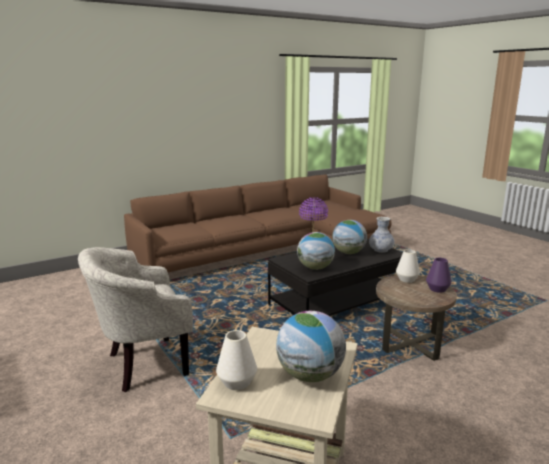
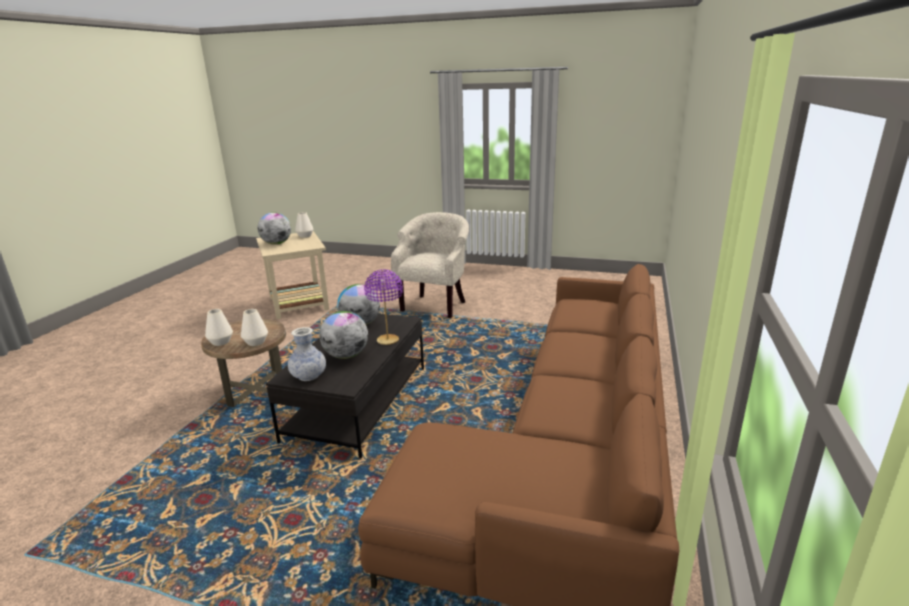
camera: 140 degrees right, 5 degrees up
purple vase [426,258,452,293] -> white vase [205,309,233,346]

